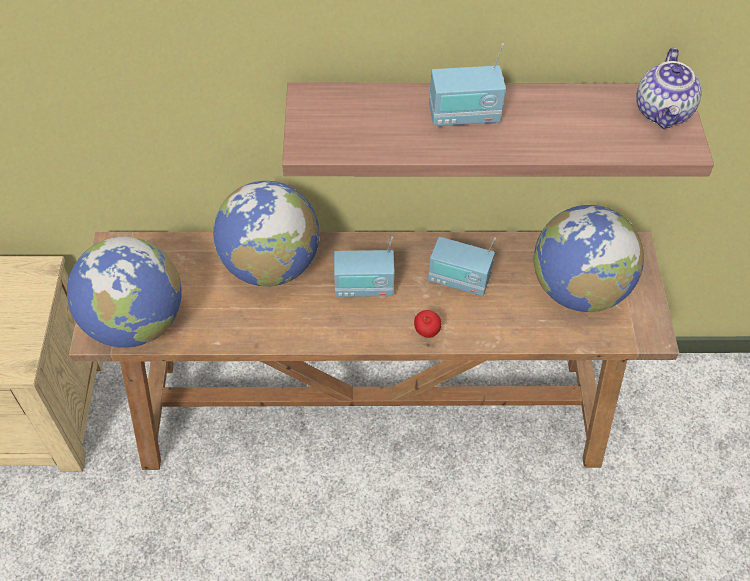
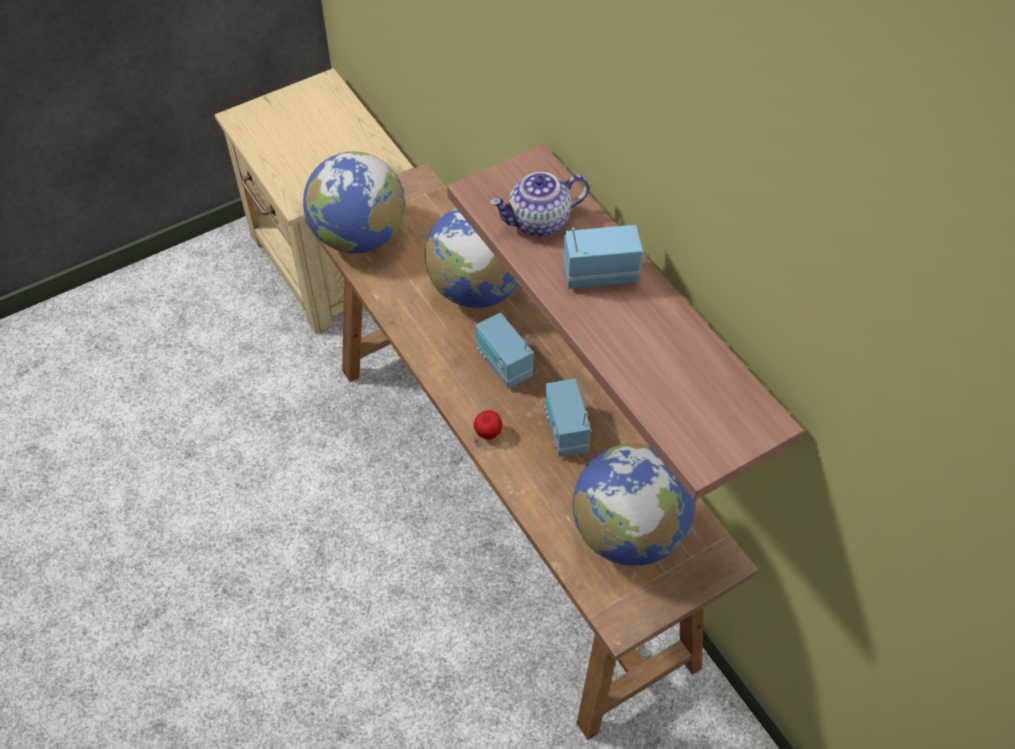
camera: 60 degrees right, 0 degrees up
radio [429,43,506,127] -> radio turned 120 degrees clockwise [563,225,643,289]
teapot [636,48,702,129] -> teapot moved to [490,172,589,237]

